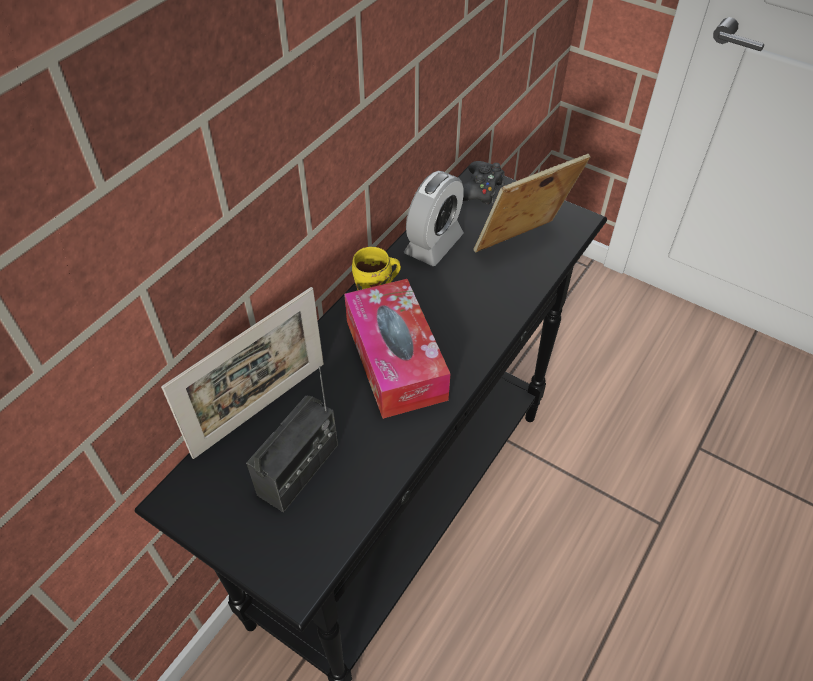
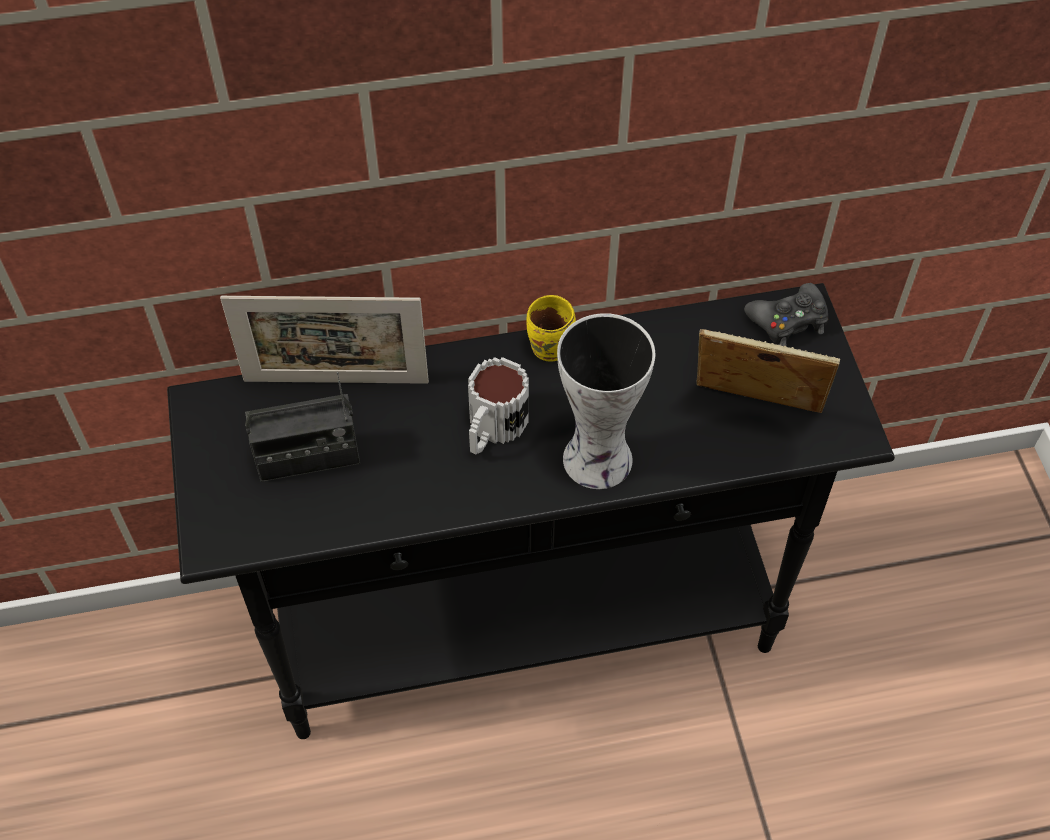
camera: 45 degrees right, 5 degrees up
tissue box [344,279,450,419] -> mug [468,357,529,455]
alarm clock [404,171,464,266] -> none
none -> vase [557,313,655,489]

